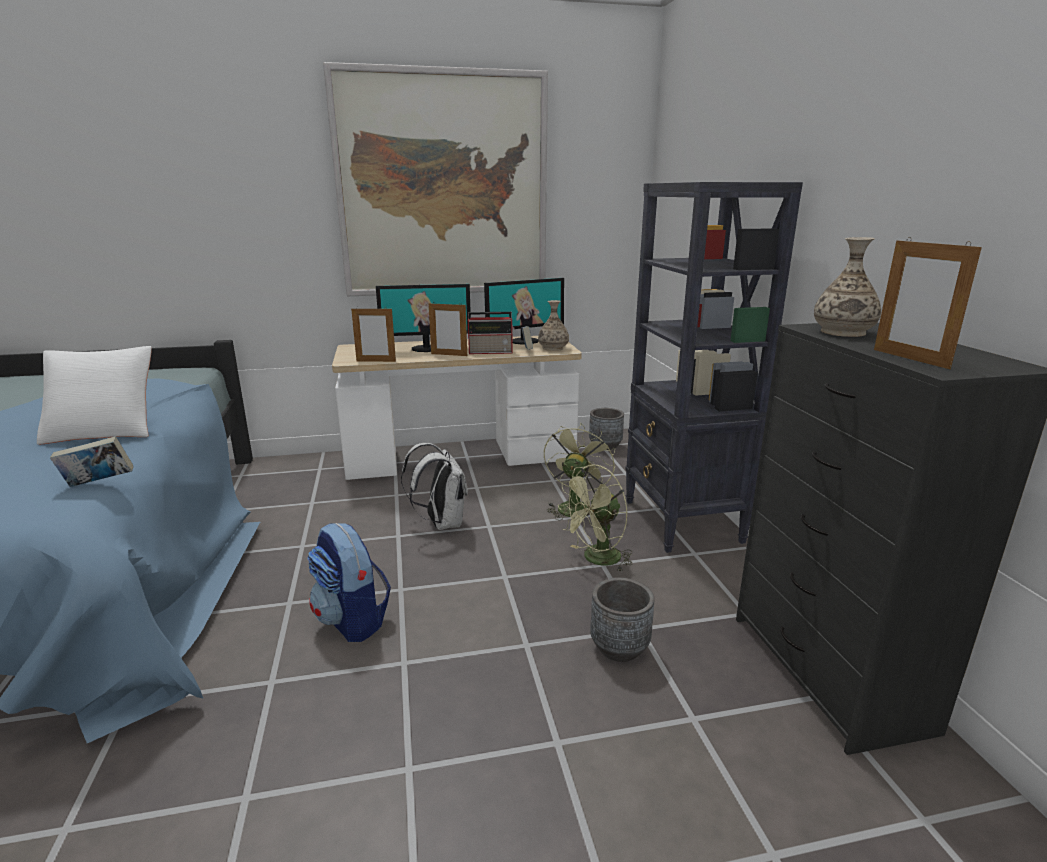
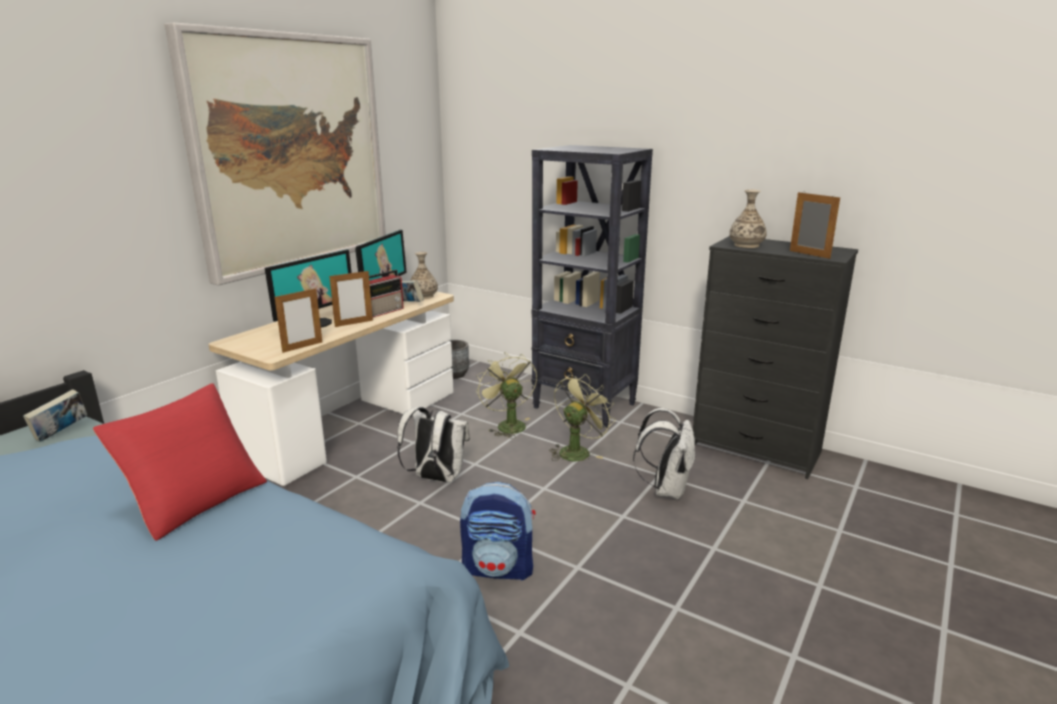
camera: 45 degrees left, 0 degrees up
white pillow [37,346,152,445] -> red pillow [93,383,267,541]
book [50,436,134,487] -> book moved to [23,389,87,442]
green fan [558,465,633,573] -> green fan turned 150 degrees counterclockwise [549,374,616,461]
grey planter [590,577,655,662] -> white backpack [633,408,696,500]
picture frame [874,237,982,369] -> picture frame turned 150 degrees counterclockwise [790,192,840,259]

